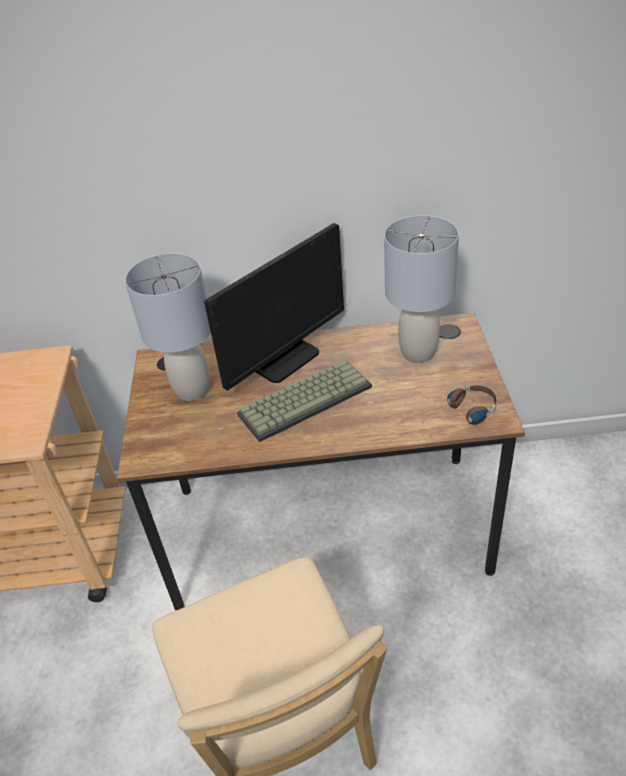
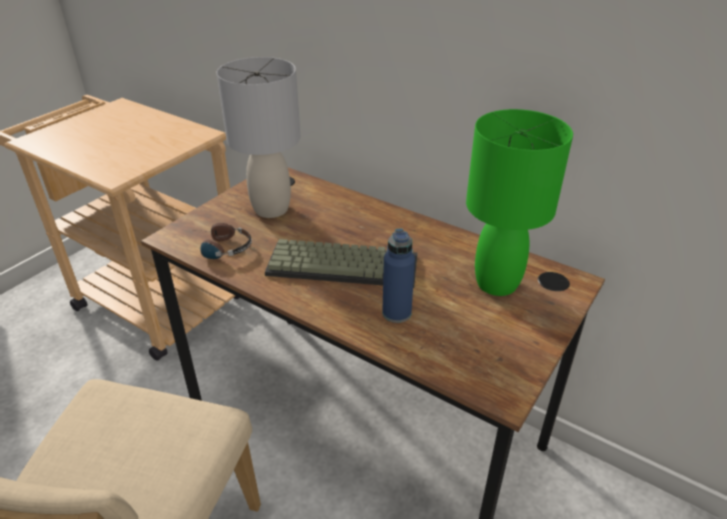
camera: 35 degrees right, 5 degrees down
monitor [204,223,344,391] -> none
grey table lamp [384,215,459,363] -> green table lamp [466,109,573,296]
headphones [433,386,497,425] -> headphones moved to [197,223,252,259]
none -> blue bottle [382,229,415,323]

